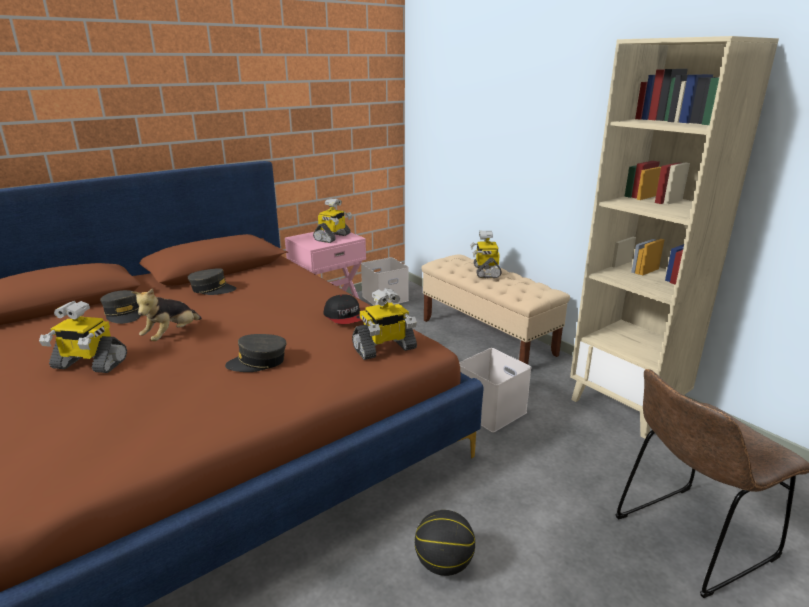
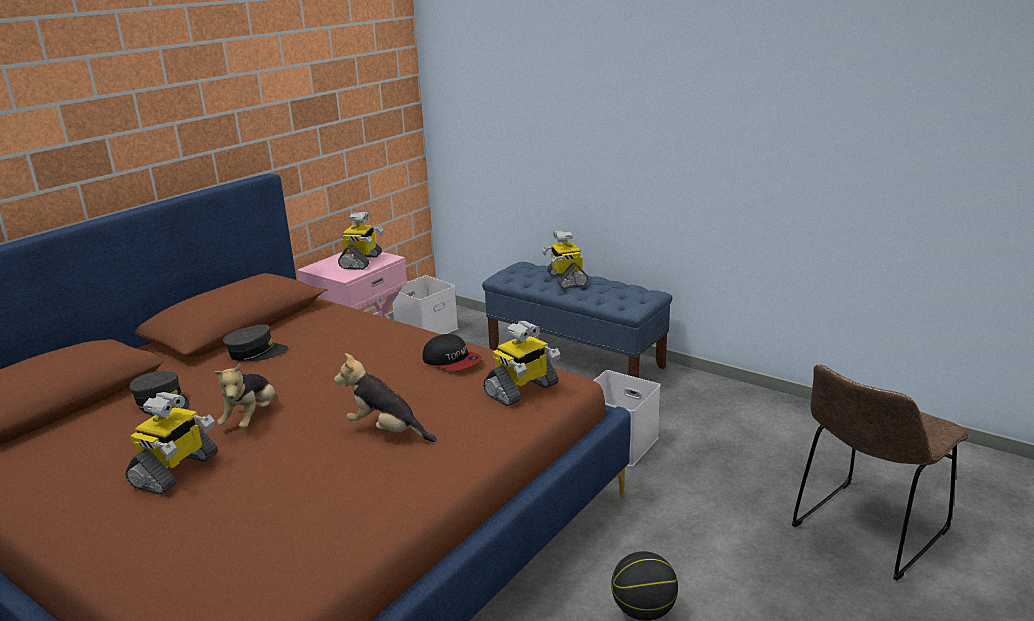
camera: 15 degrees left, 0 degrees up
toy robot [39,301,127,373] -> toy robot turned 60 degrees counterclockwise [125,392,218,495]
grey cap [225,334,287,372] -> plush toy [334,353,437,442]
beige bench [422,255,570,364] -> blue bench [482,262,672,394]
beige bookcase [570,36,779,439] -> none

